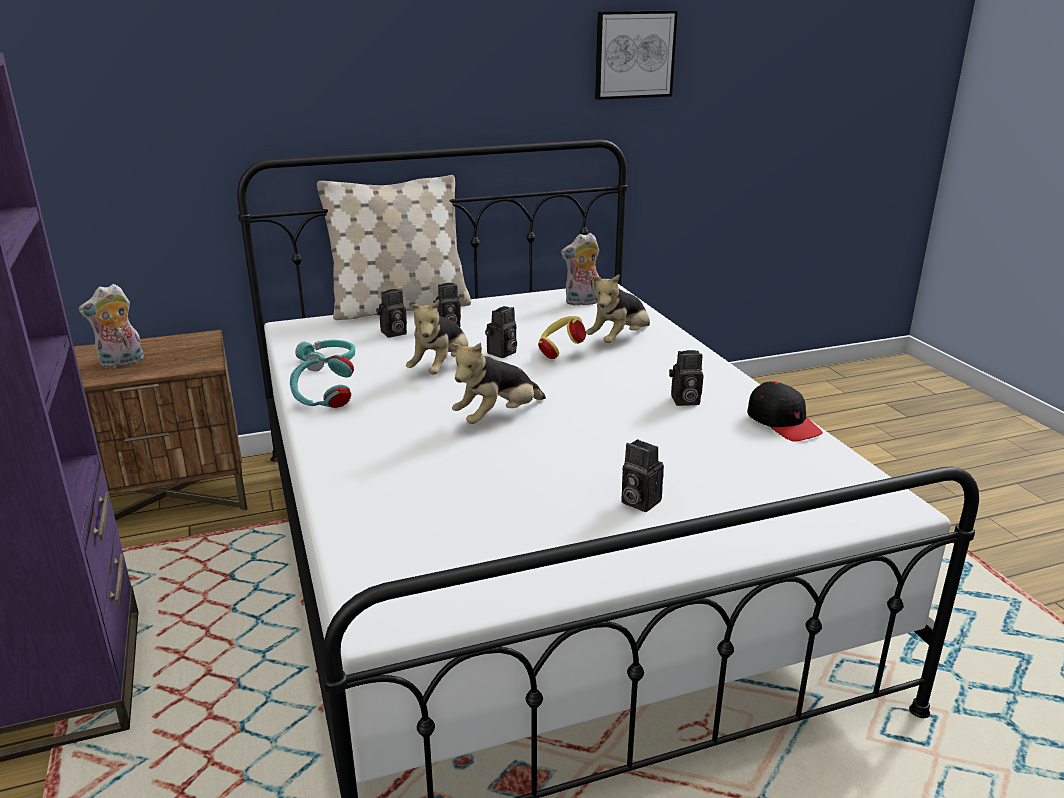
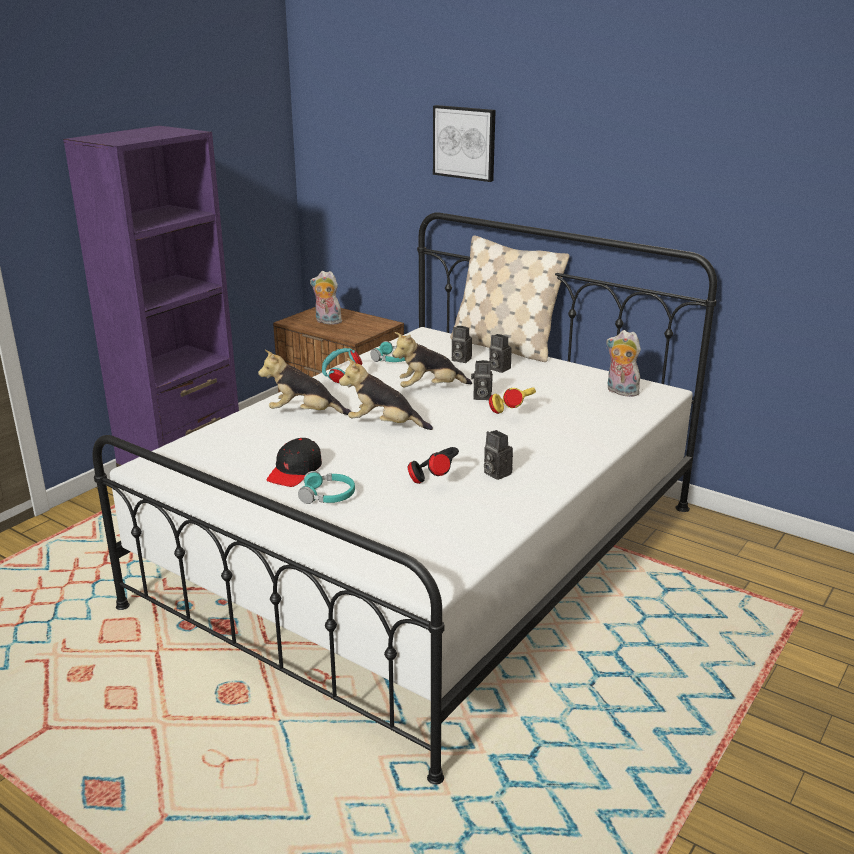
camera: 55 degrees right, 0 degrees up
plush toy [586,274,650,343] -> plush toy moved to [258,350,351,415]
picture [595,10,678,100] -> picture moved to [433,105,496,182]
camera [622,439,664,512] -> turquoise headphones [298,471,355,504]
black cap [747,381,823,442] -> black cap moved to [267,438,322,487]
none -> black headphones [408,447,459,484]

